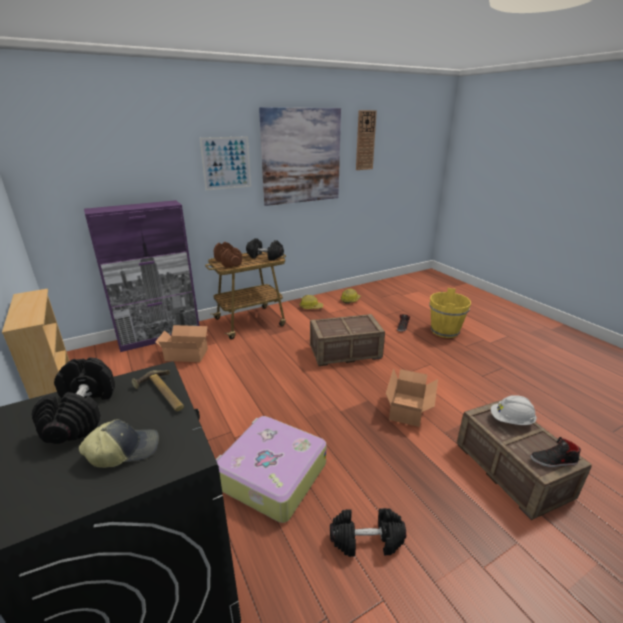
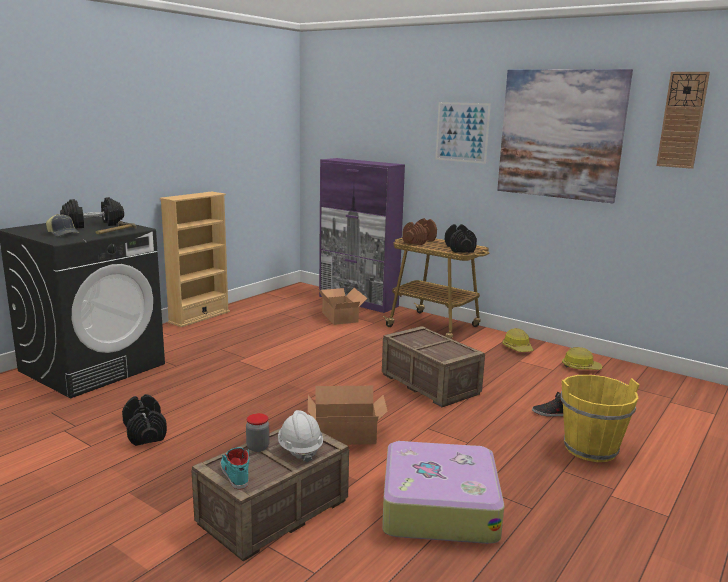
camera: 65 degrees right, 10 degrees down
suitcase [216,416,327,523] -> suitcase moved to [382,441,504,544]
black shoe [530,437,581,467] -> turquoise shoe [221,447,249,489]
none -> jar [246,413,270,452]

